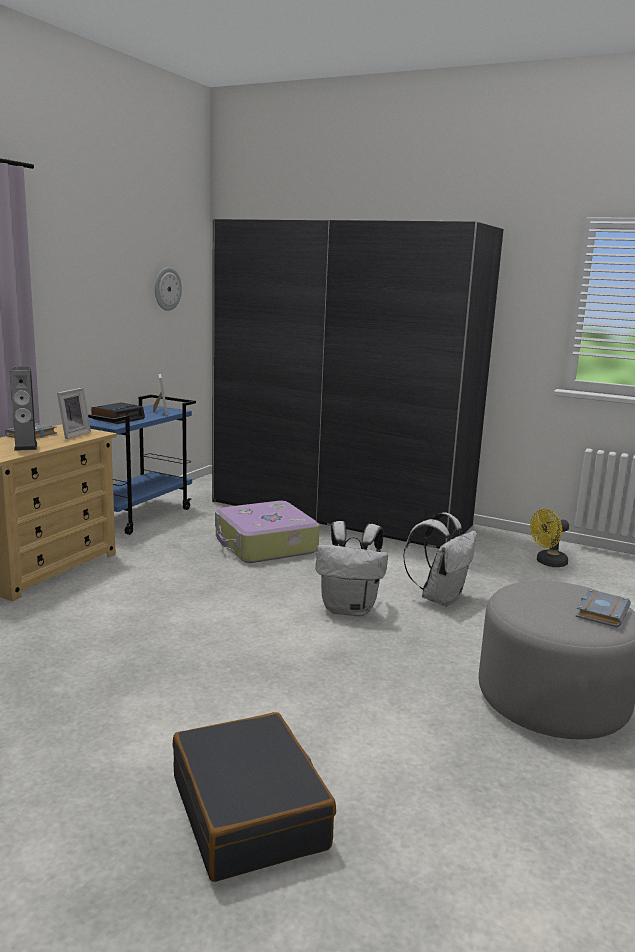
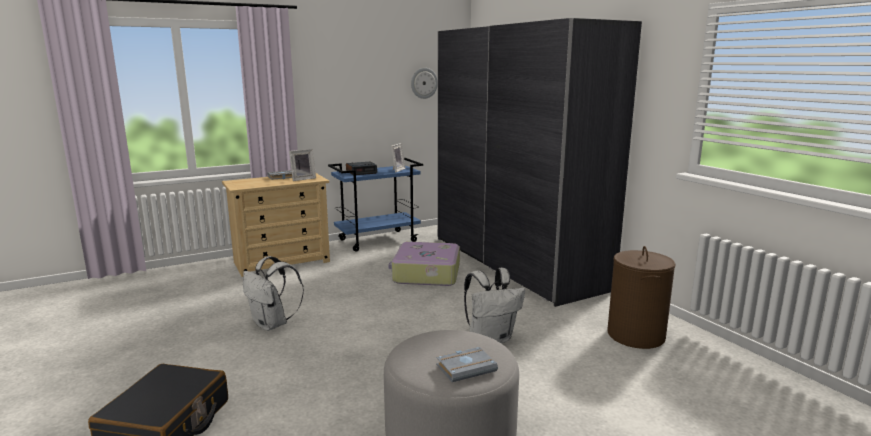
camera: 35 degrees right, 0 degrees up
speaker [10,367,37,451] -> none
white backpack [316,521,388,616] -> white backpack moved to [243,256,304,331]
yellow fan [530,509,569,567] -> brown laundry basket [607,246,676,349]

